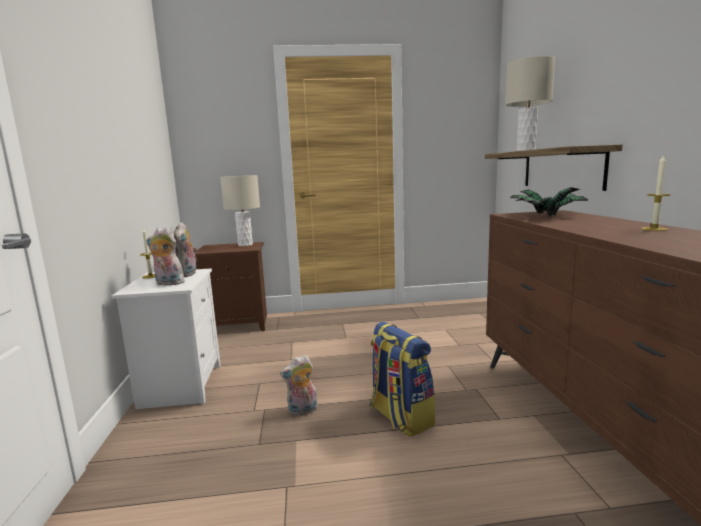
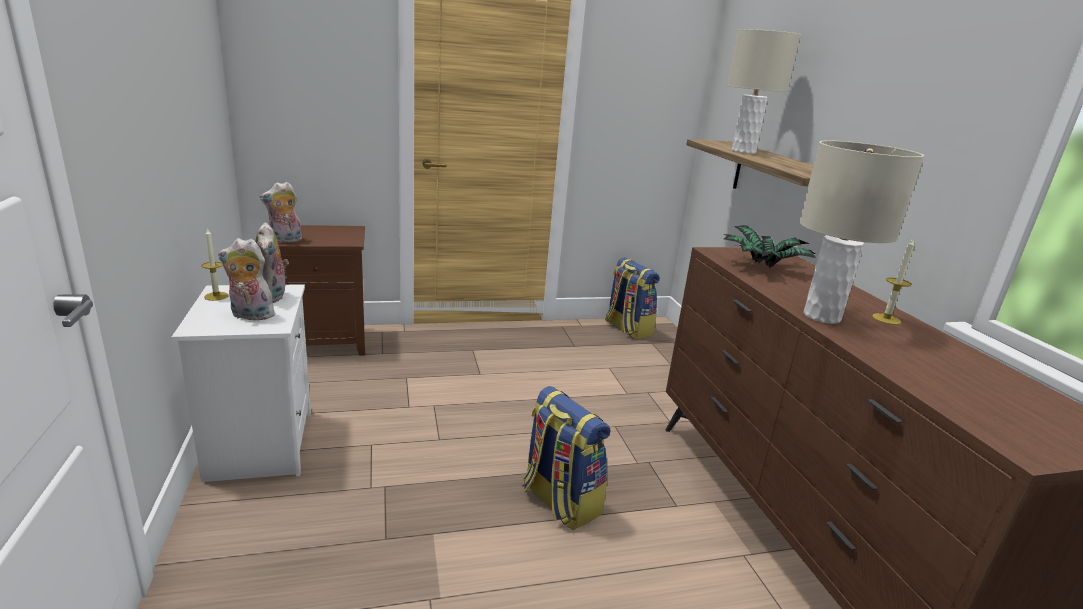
camera: 10 degrees left, 10 degrees up
beige table lamp [220,175,260,246] -> beige table lamp moved to [799,140,924,324]
plush toy [280,355,318,416] -> plush toy moved to [260,182,302,243]
none -> backpack [605,257,660,339]

